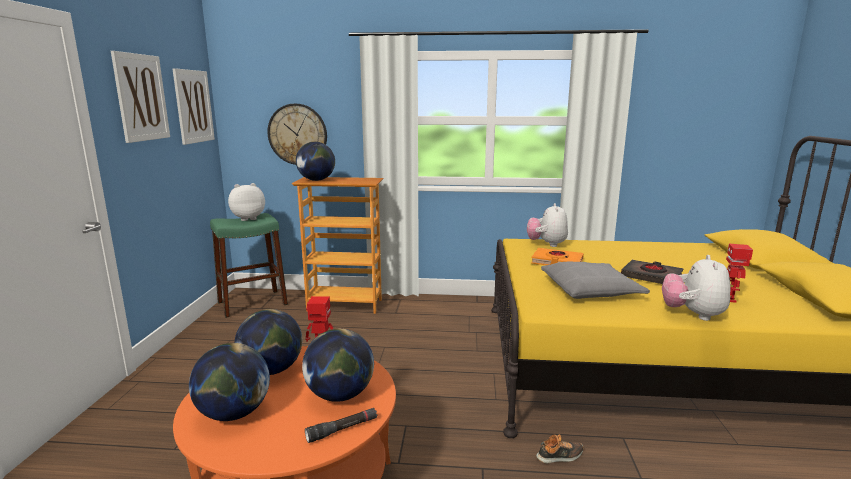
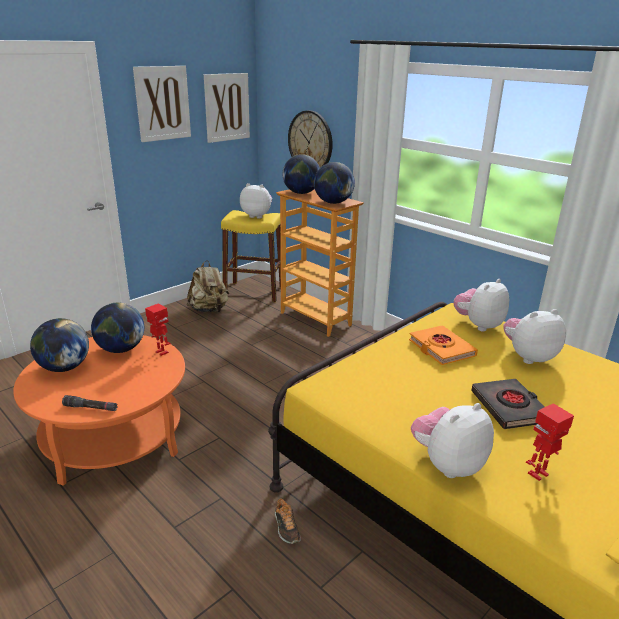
camera: 40 degrees right, 10 degrees up
green stool [210,213,288,318] -> yellow stool [221,210,281,302]
globe [302,329,374,402] -> globe moved to [314,162,355,204]
shoe [536,434,584,464] -> shoe turned 45 degrees clockwise [275,497,301,544]
grey pillow [541,262,650,299] -> none
none -> beige backpack [186,260,229,313]
none -> plush toy [503,309,566,364]

